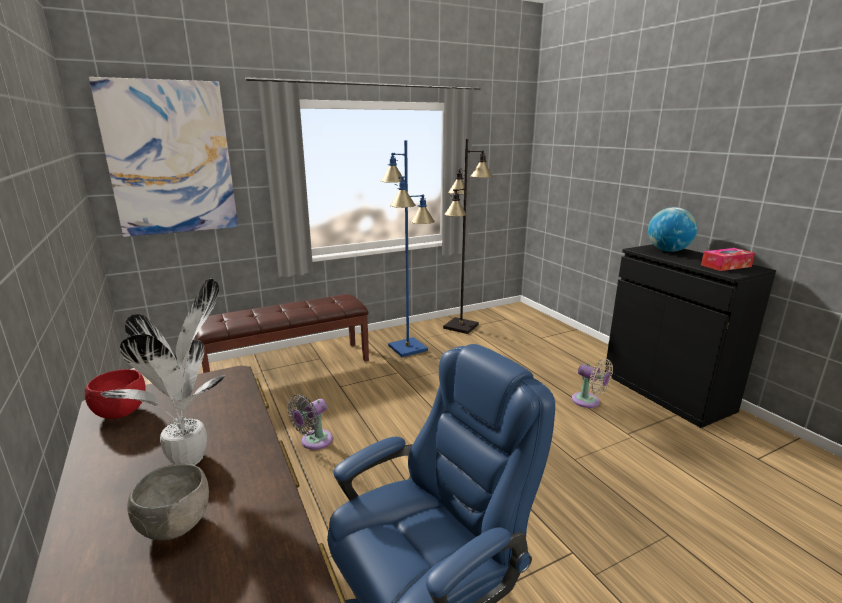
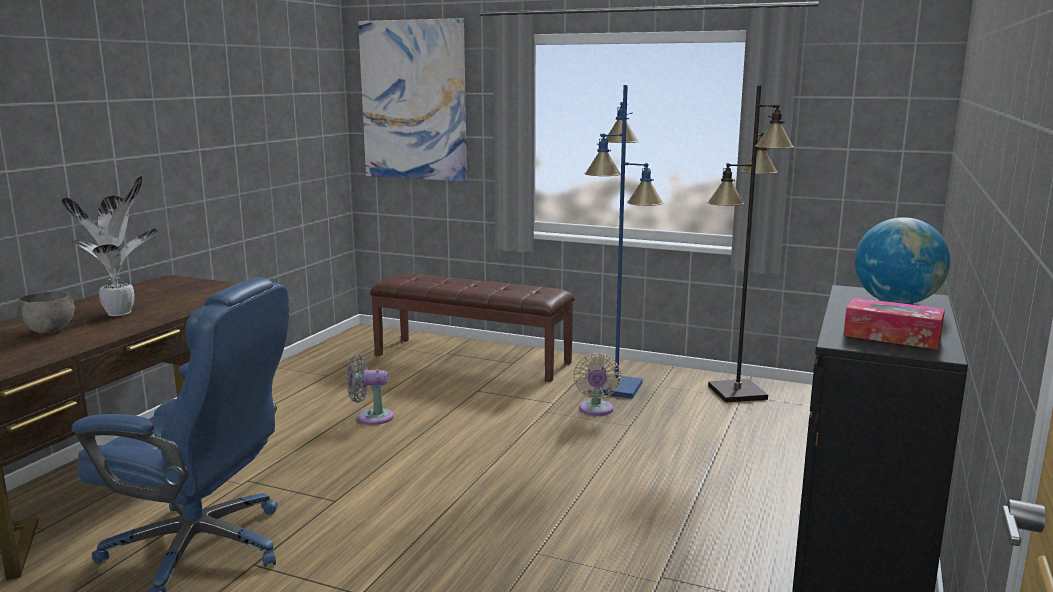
camera: 50 degrees right, 5 degrees down
red bowl [85,369,146,419] -> none
beige fan [572,359,613,408] -> beige fan moved to [573,353,621,416]

